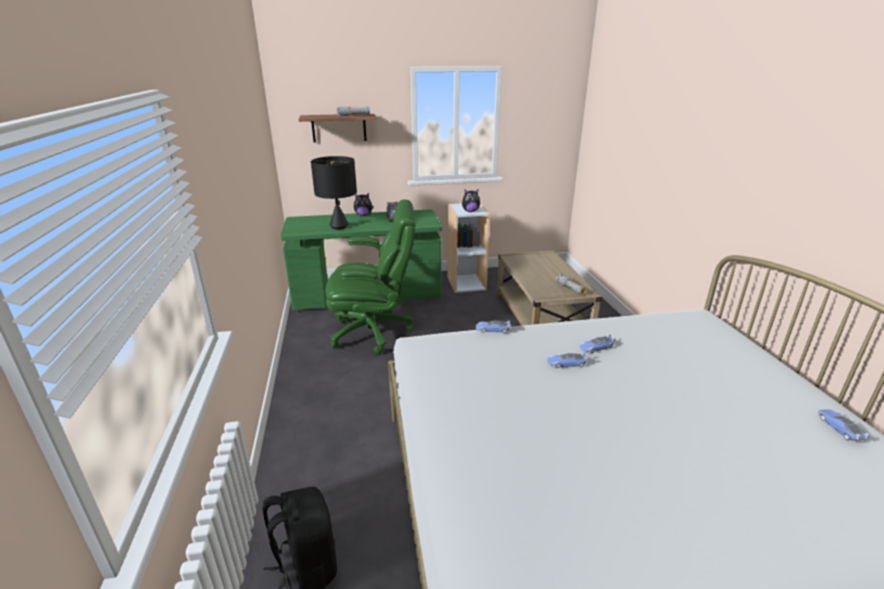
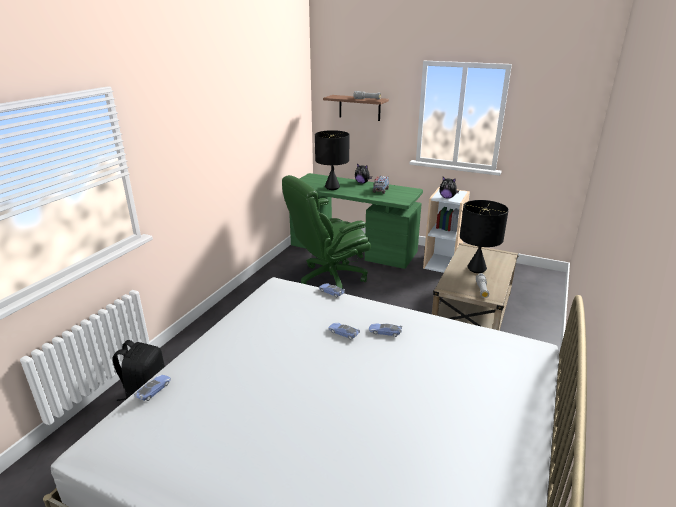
camera: 35 degrees right, 0 degrees up
green office chair [326,200,415,355] -> green office chair turned 120 degrees clockwise [282,175,371,289]
toy car [818,410,870,441] -> toy car moved to [134,375,171,401]
none -> black table lamp [460,200,509,273]

